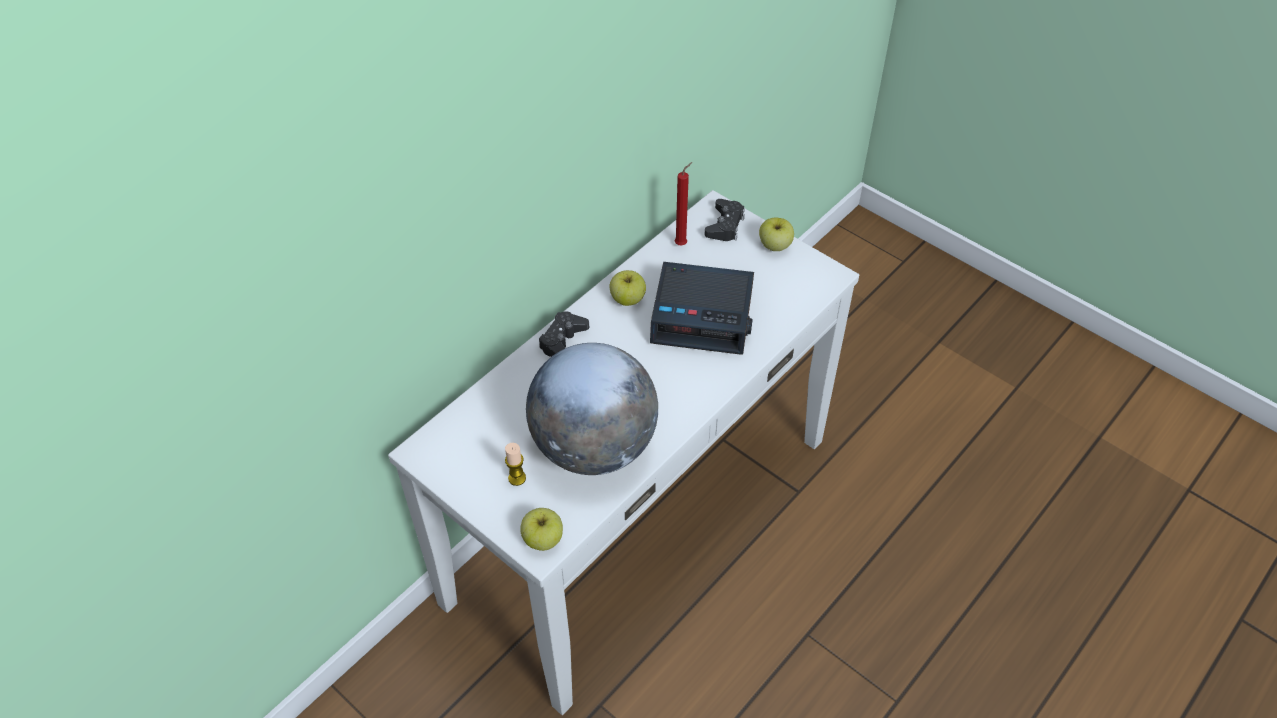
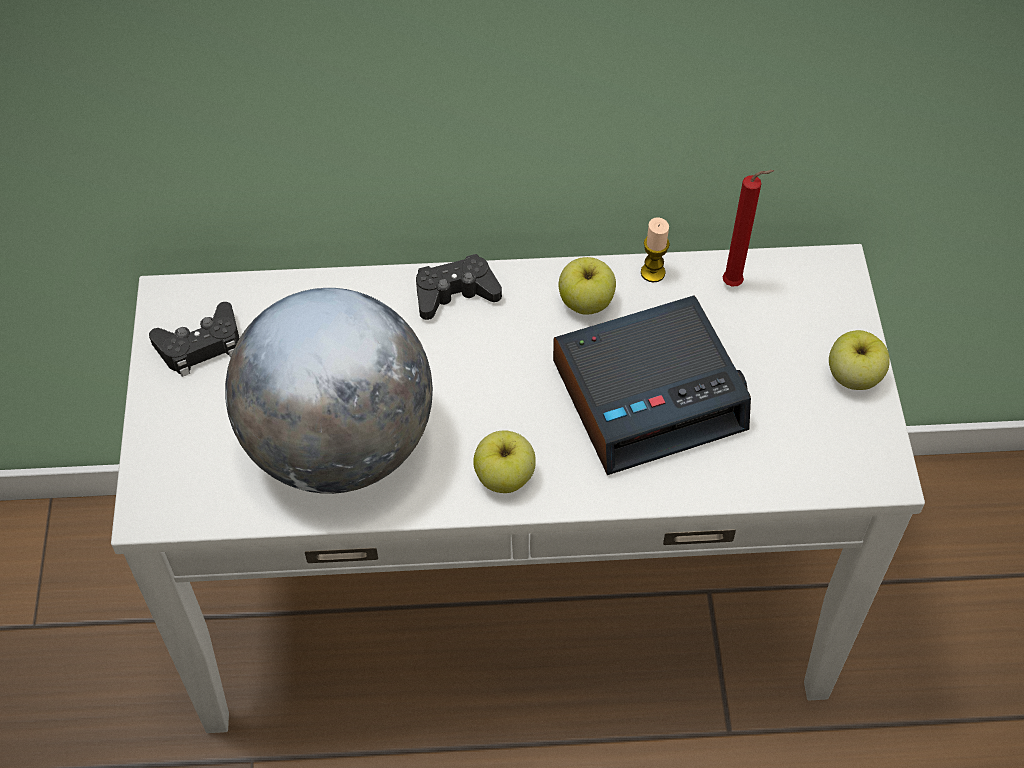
camera: 45 degrees right, 5 degrees up
candle [505,443,526,486] -> candle moved to [641,217,670,283]
apple [520,508,563,551] -> apple moved to [473,430,536,493]
alarm clock [650,262,754,355] -> alarm clock turned 75 degrees counterclockwise [553,295,751,475]
black game controller [705,199,745,241] -> black game controller moved to [149,302,239,377]

